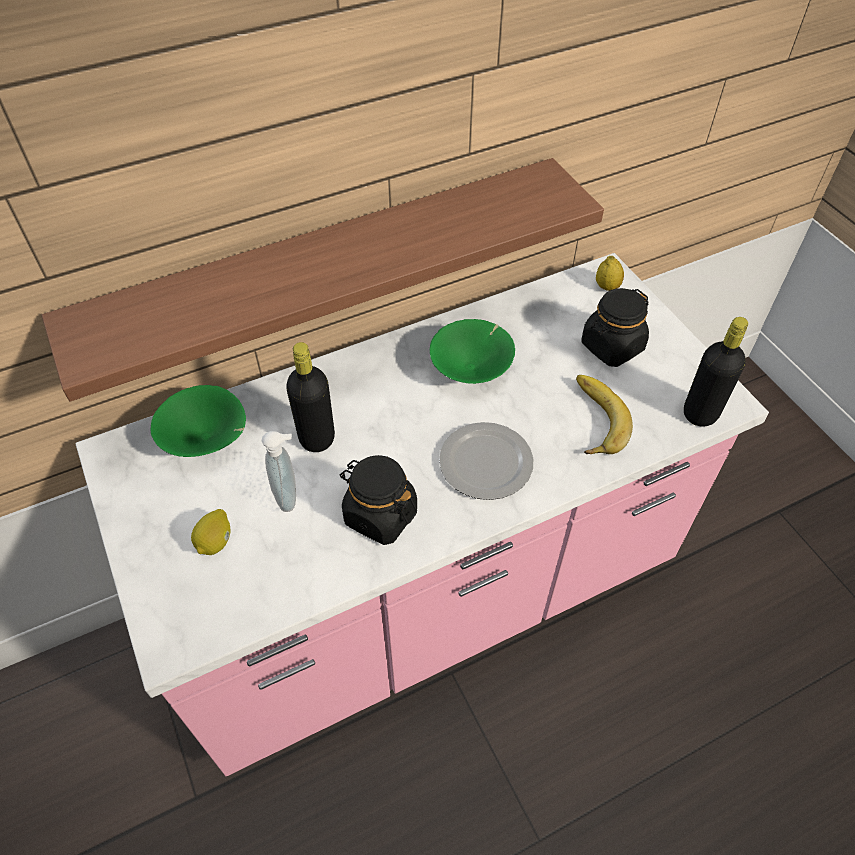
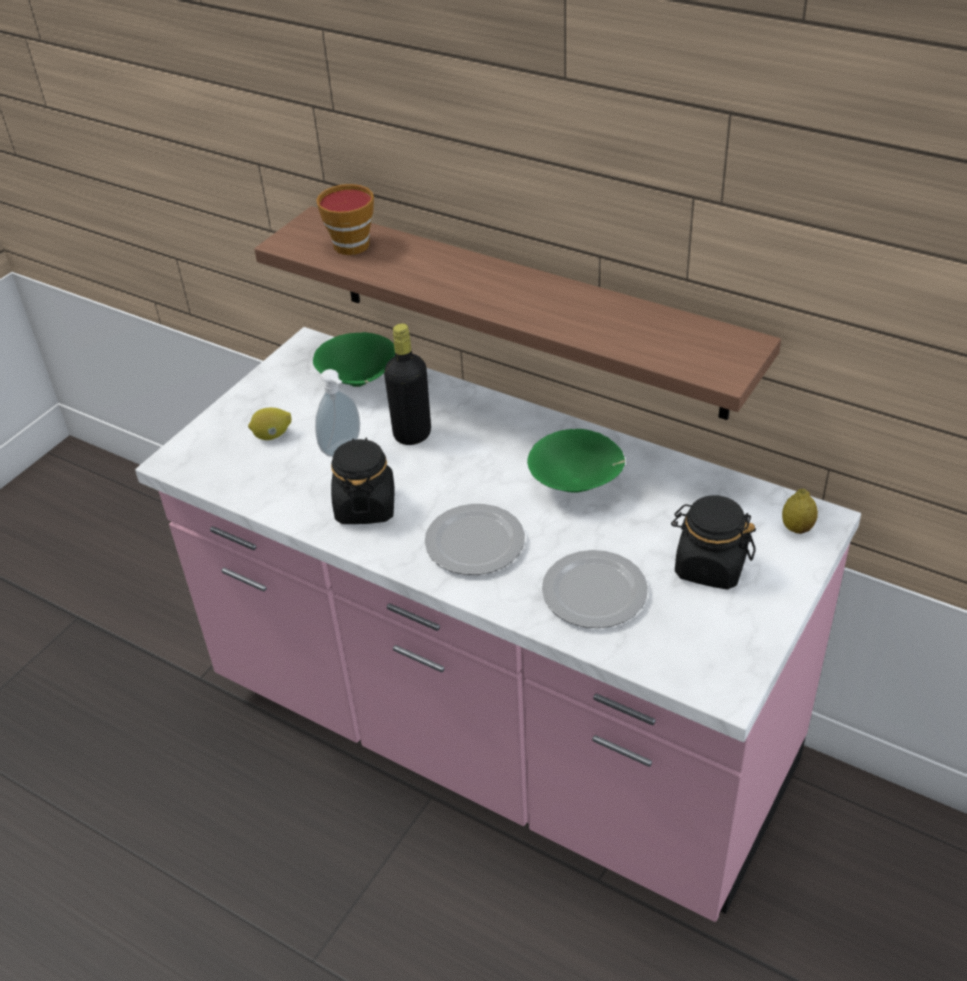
camera: 60 degrees right, 10 degrees down
banana [576,375,633,454] -> plate [542,550,648,628]
black bottle [684,317,748,427] -> none
none -> cup [316,184,374,255]

